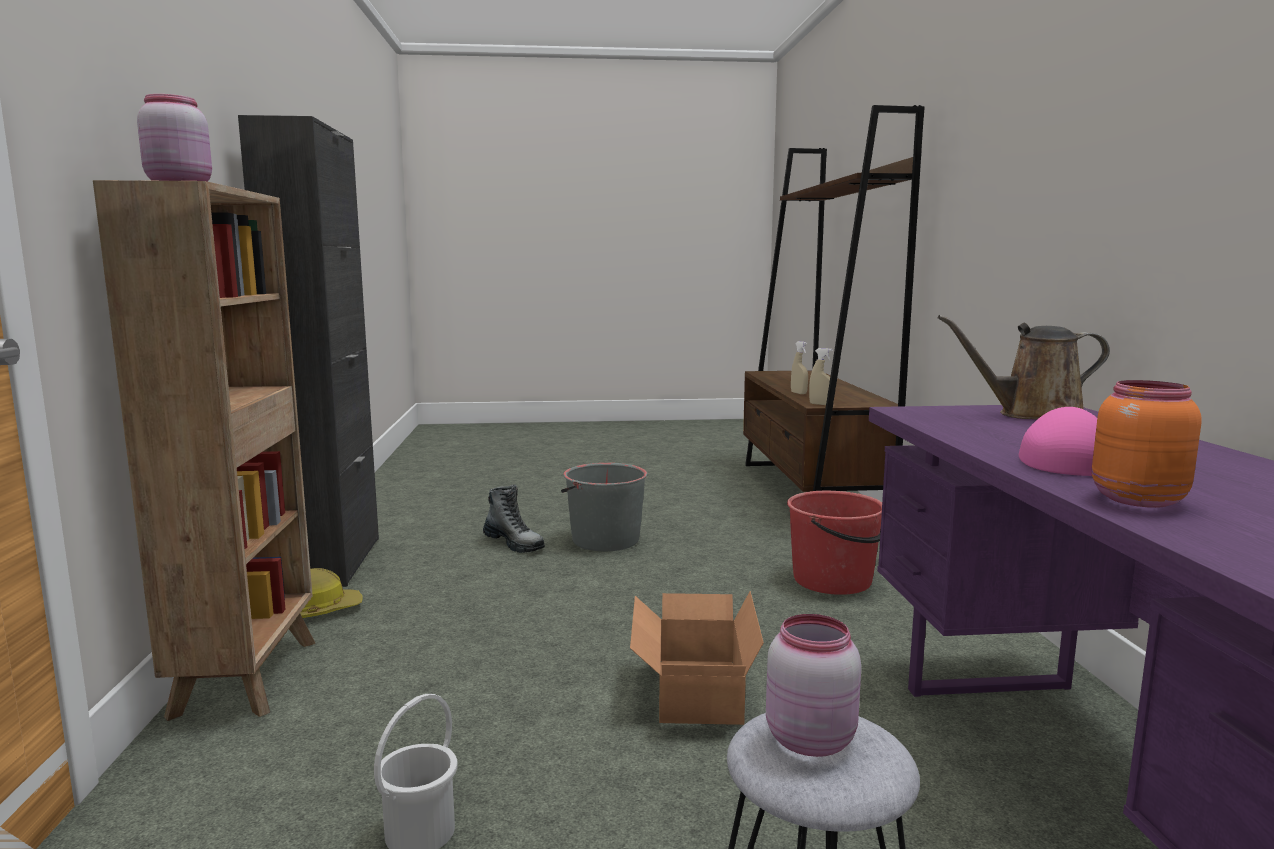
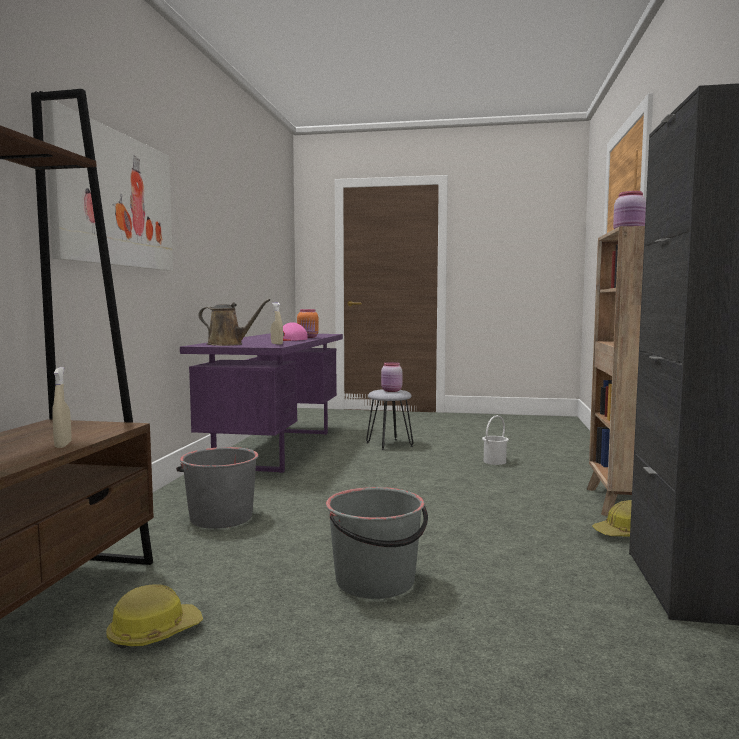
camera: 165 degrees left, 5 degrees down
boot [483,484,545,553] -> none
cardboard box [630,591,764,725] -> none
red bucket [787,491,882,595] -> grey bucket [176,447,259,529]
beige spray bottle [809,348,832,405] -> beige spray bottle moved to [271,302,283,344]
none -> picture [44,100,173,271]
none -> hard hat [107,584,203,649]

